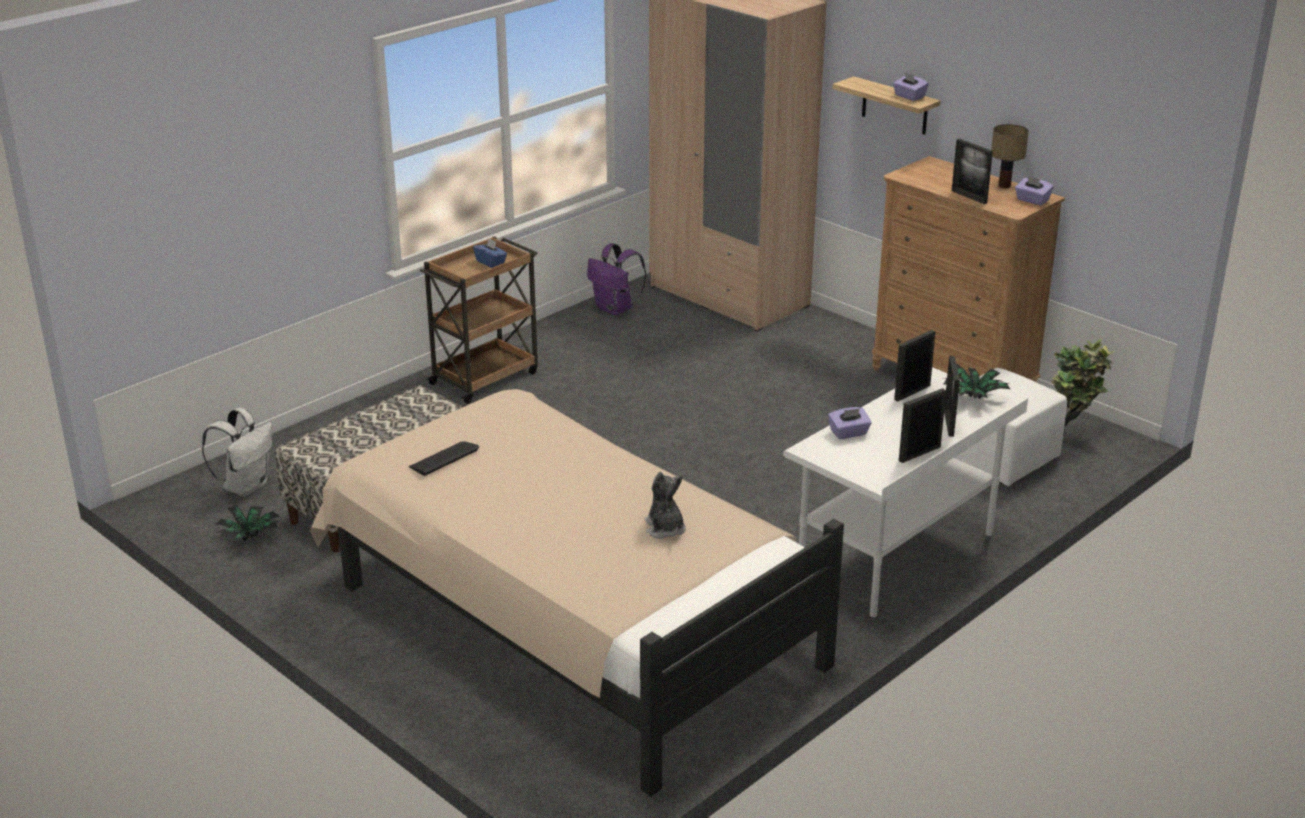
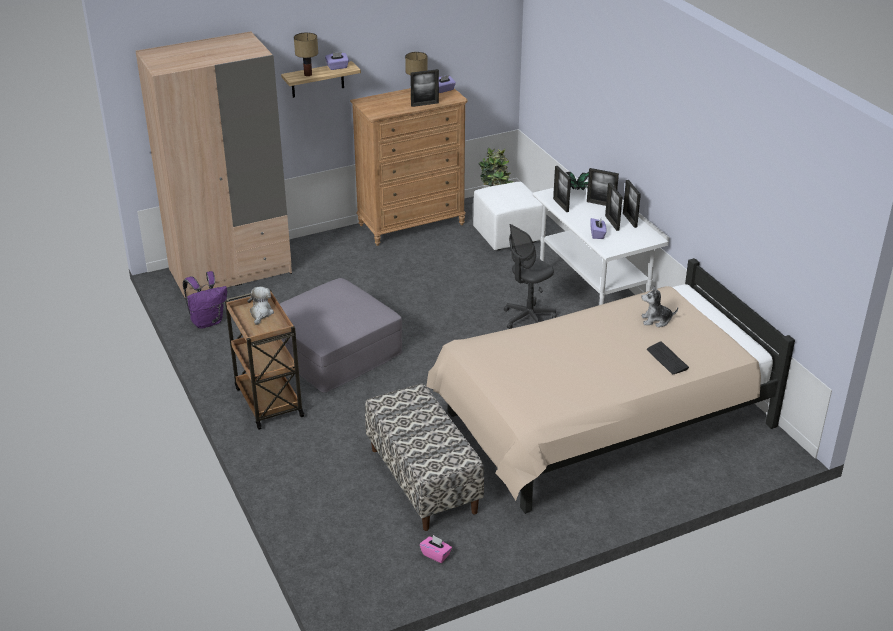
camera: 70 degrees left, 5 degrees up
white backpack [202,408,273,497] -> none
potted plant [216,504,280,545] -> pink tissue box [420,535,452,563]
keyboard [409,441,479,476] -> keyboard moved to [647,341,689,374]
blue tissue box [473,238,507,268] -> plush toy [247,286,274,325]
none -> grey ottoman [280,278,402,393]
none -> table lamp [294,32,318,76]
none -> grey office chair [504,224,556,329]
none -> picture frame [605,183,623,231]

